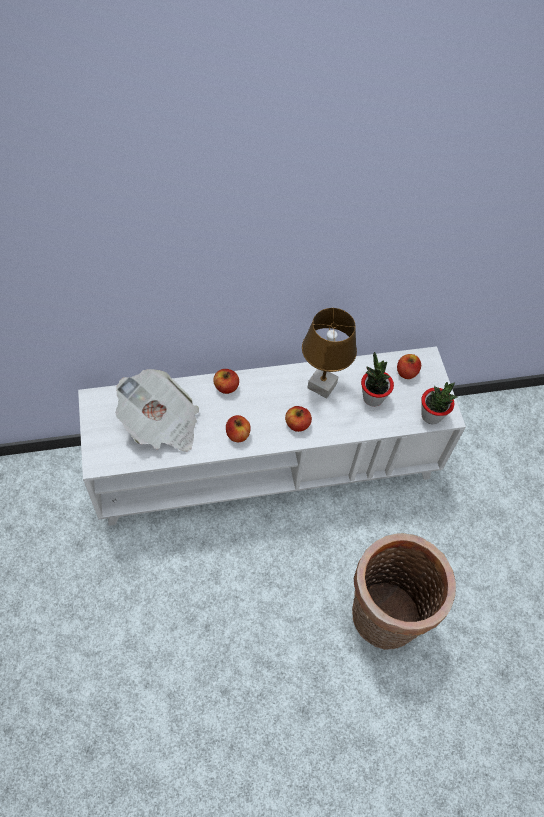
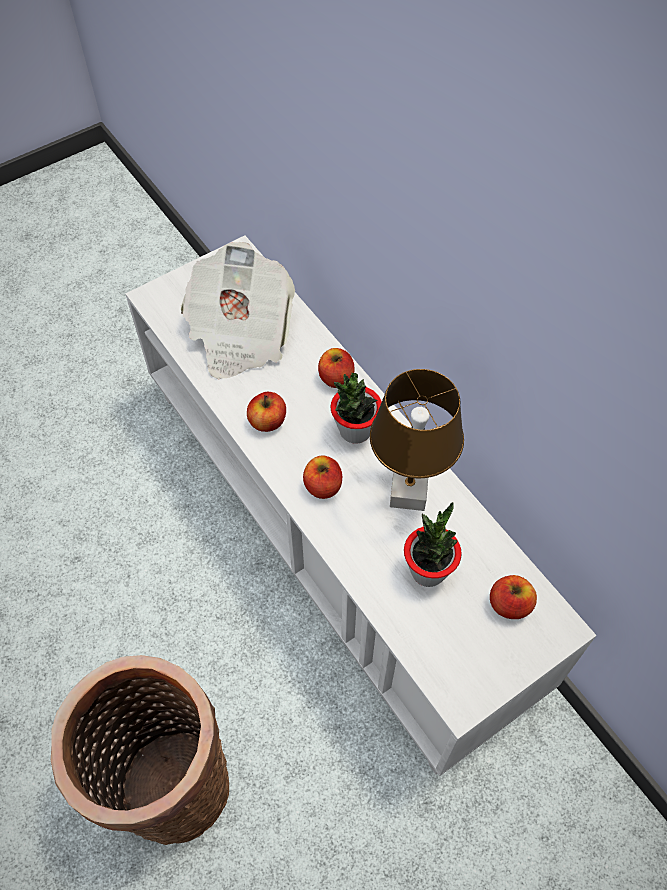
camera: 70 degrees right, 0 degrees up
potted plant [421,382,458,424] -> potted plant moved to [330,373,382,444]

